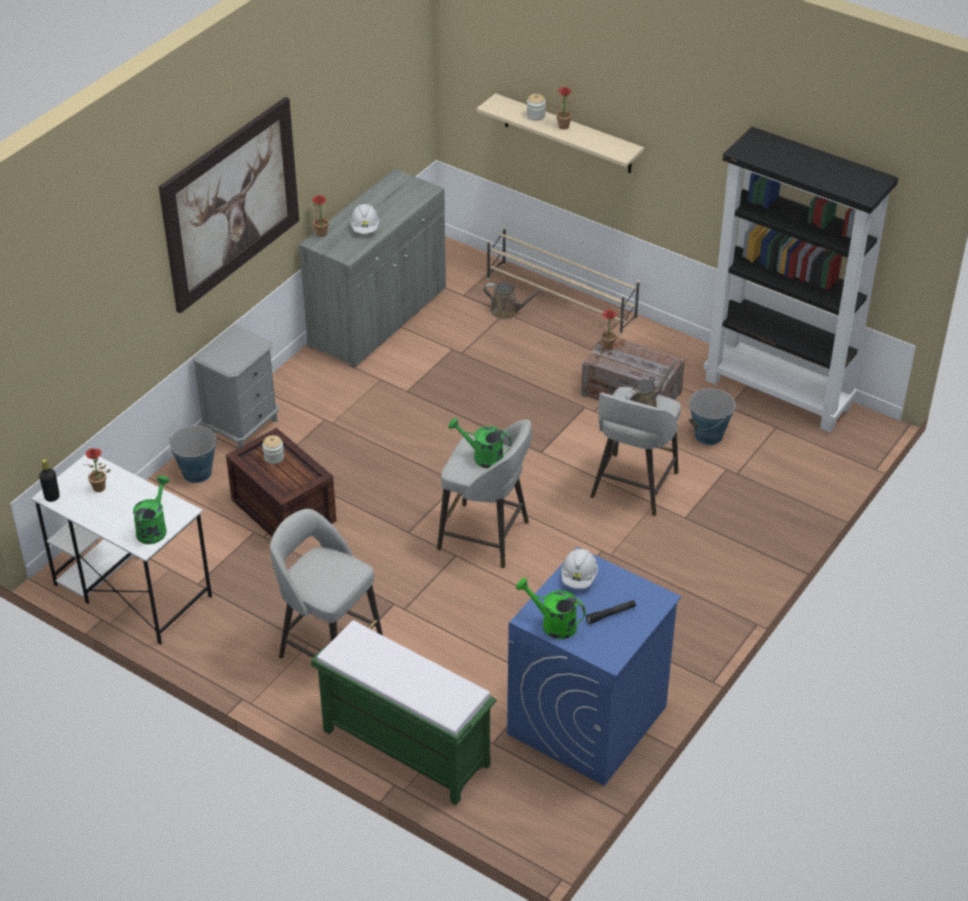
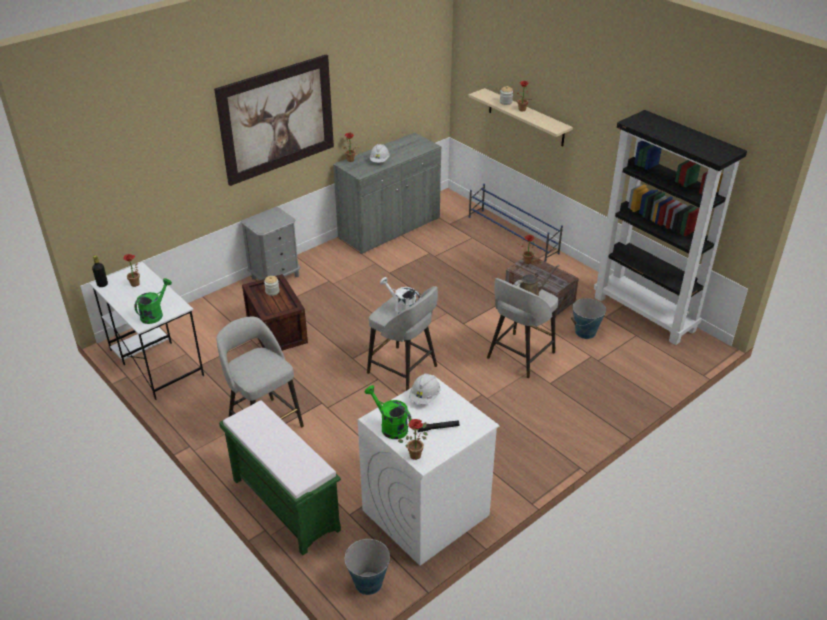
camera: 15 degrees right, 5 degrees down
bucket [169,425,217,483] -> bucket moved to [345,539,391,595]
green watering can [448,418,511,468] -> white watering can [380,277,421,314]
brown watering can [483,282,544,320] -> none
beige shoe rack [487,227,640,335] -> blue shoe rack [469,184,563,262]
blue washing machine [507,547,681,786] -> white washing machine [358,375,499,566]
none -> potted plant [398,419,428,460]

